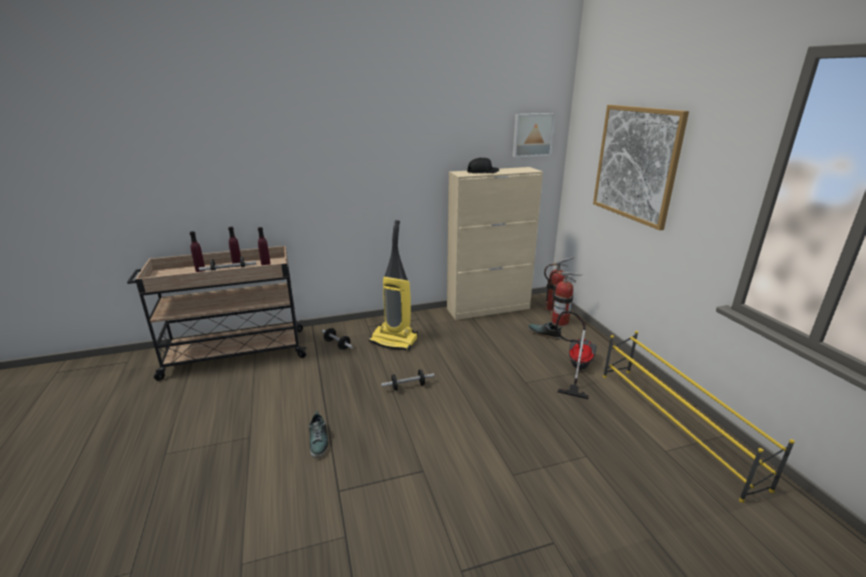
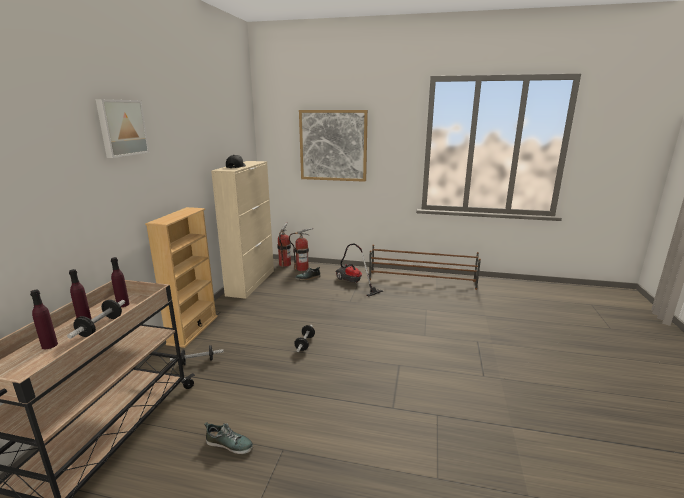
camera: 60 degrees left, 5 degrees down
shoe [309,411,329,458] -> shoe moved to [204,422,253,454]
vacuum cleaner [369,220,418,351] -> none
picture [513,113,555,157] -> picture moved to [96,99,149,158]
yellow shoe rack [603,331,795,503] -> brown shoe rack [369,245,481,290]
none -> beige bookcase [145,207,218,348]

